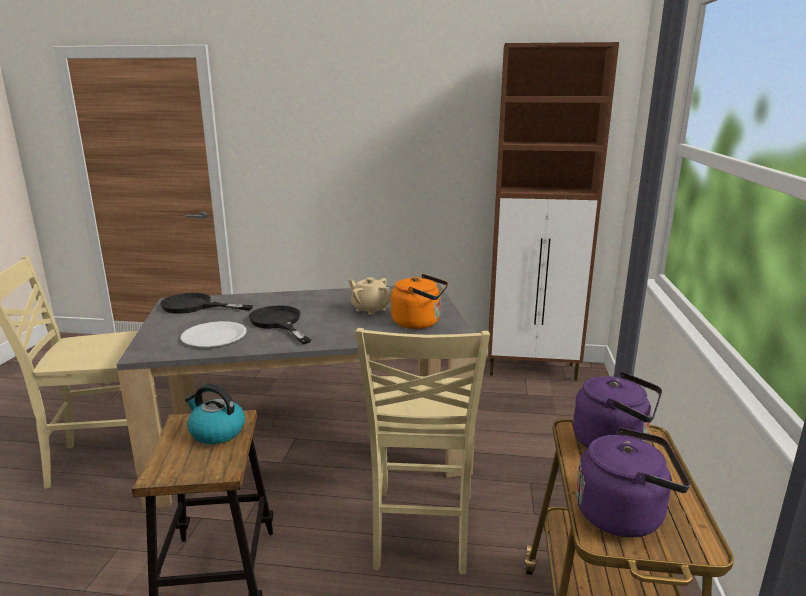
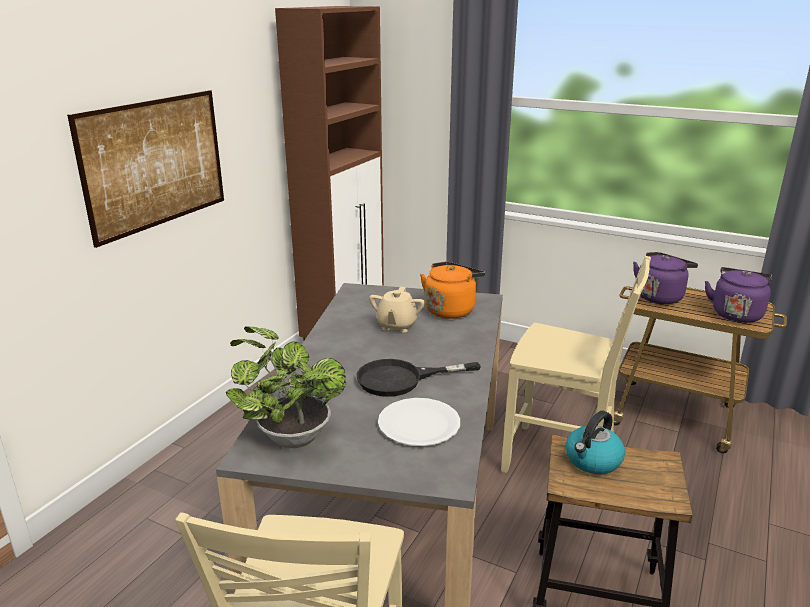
camera: 70 degrees left, 5 degrees up
black frying pan [160,293,253,314] -> potted plant [226,327,346,448]
beige teapot [348,277,391,315] -> beige teapot turned 45 degrees counterclockwise [369,287,425,332]
none -> picture [67,90,224,248]

